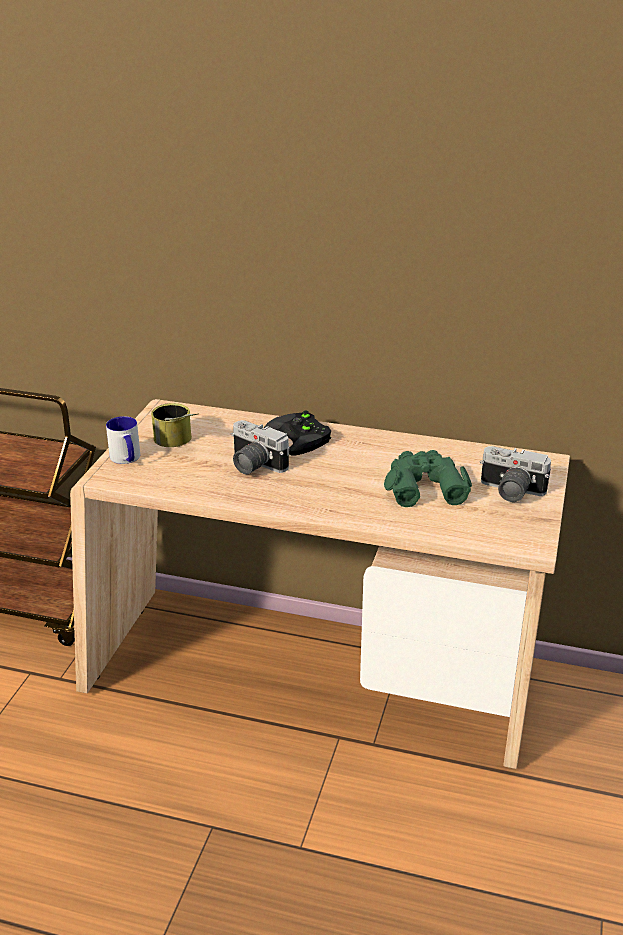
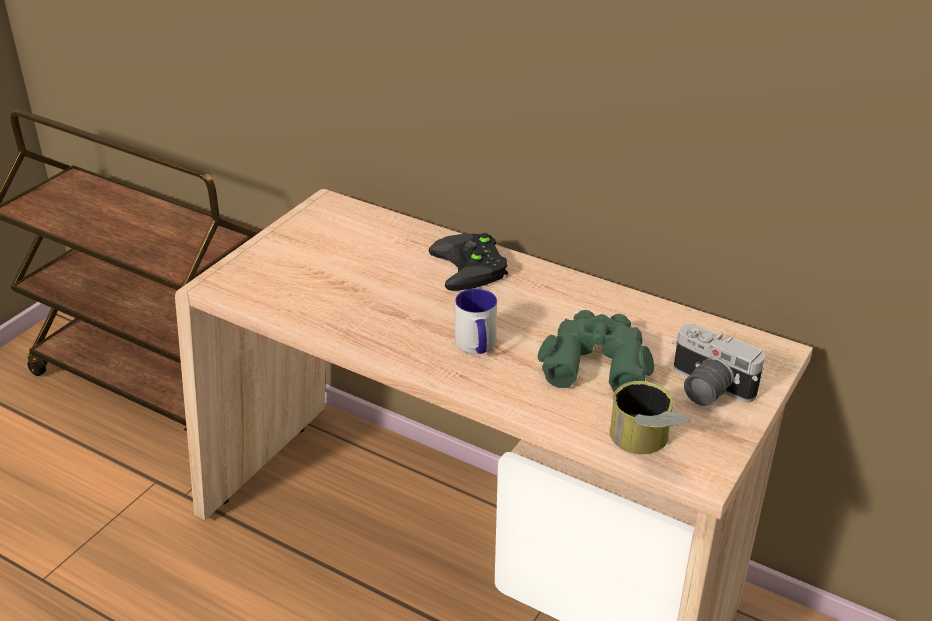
camera: 15 degrees right, 5 degrees up
mug [106,416,140,464] -> mug moved to [455,288,497,354]
can [151,403,198,447] -> can moved to [610,381,690,454]
camera [231,420,290,474] -> none

